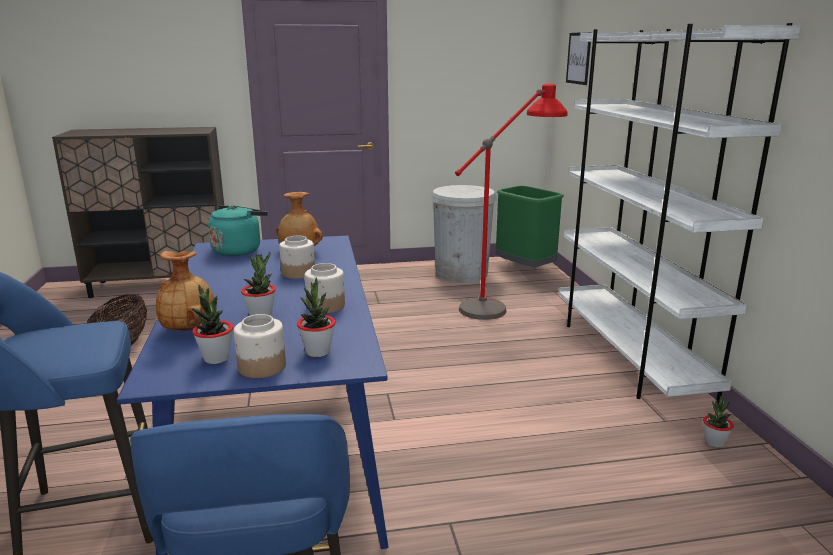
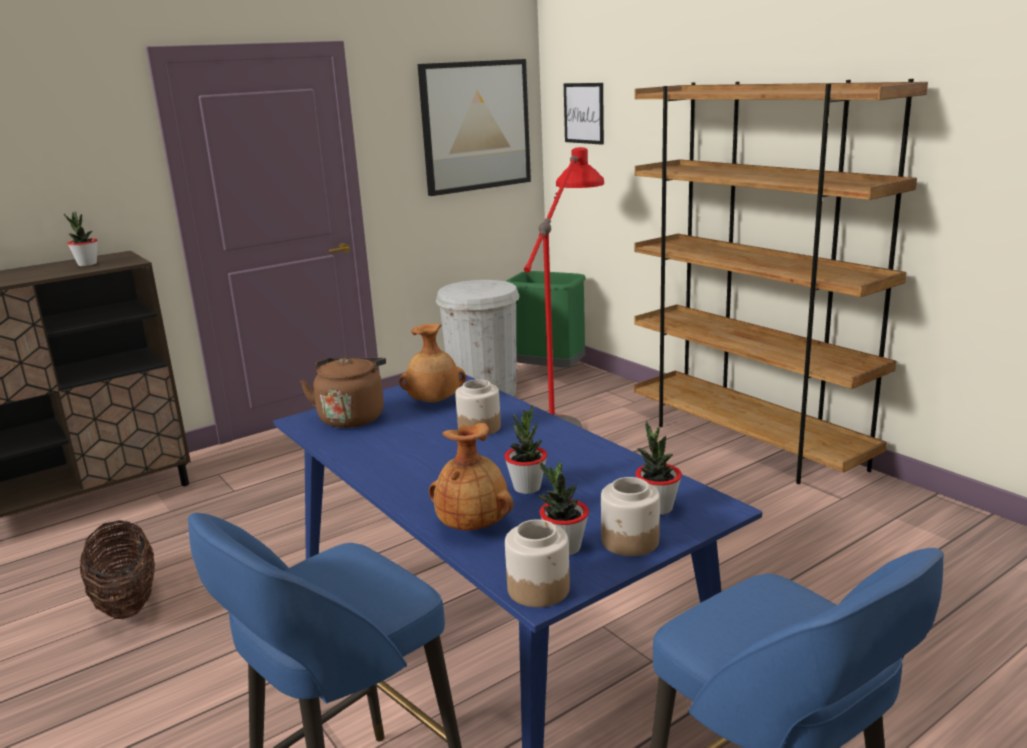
camera: 25 degrees left, 0 degrees up
turquoise kettle [208,205,268,256] -> brown kettle [300,357,386,428]
jar [305,263,345,313] -> jar moved to [505,519,570,607]
white bookcase [559,23,801,404] -> brown bookcase [634,79,928,484]
potted plant [703,396,734,448] -> potted plant moved to [64,212,97,266]
none -> picture [418,59,531,196]

